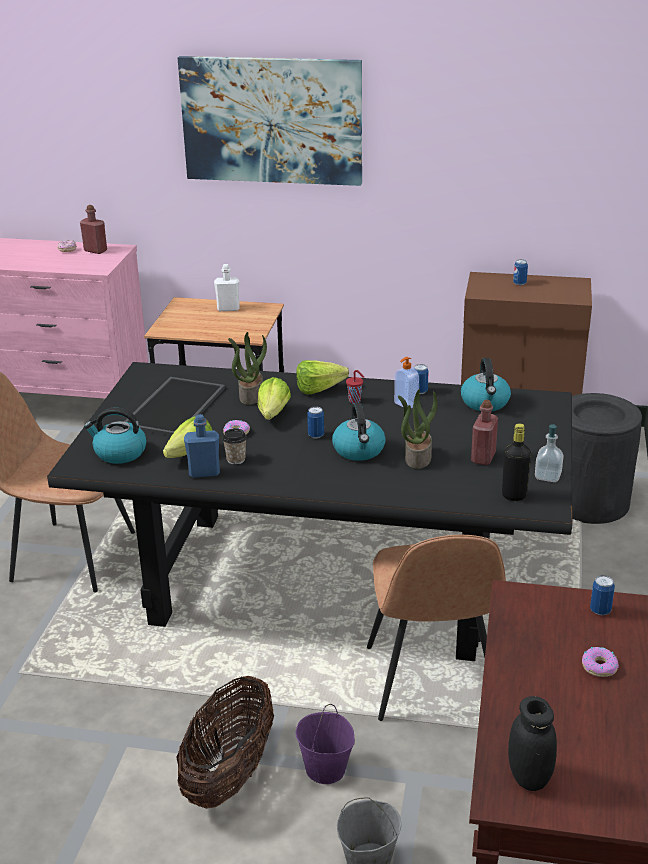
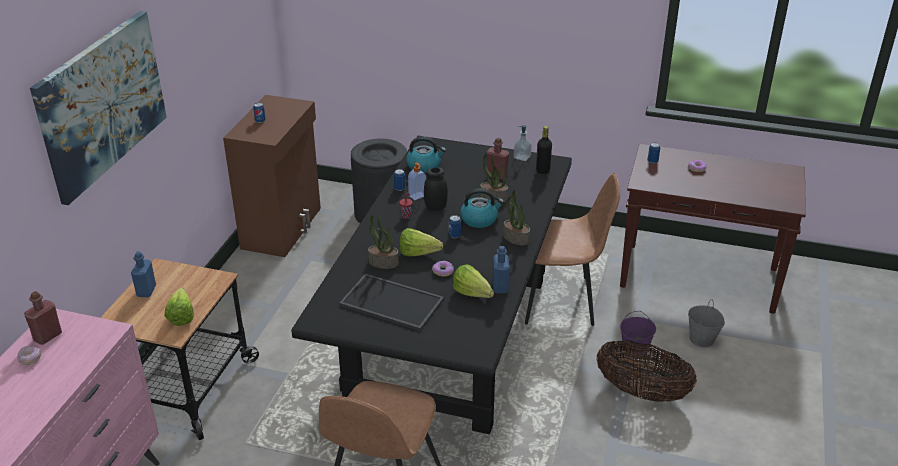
camera: 85 degrees left, 5 degrees up
kettle [84,408,147,464] -> none
white bottle [214,264,240,311] -> blue bottle [131,251,156,297]
cup [222,428,247,464] -> none
lettuce [296,360,349,395] -> lettuce moved to [165,288,194,326]
black jar [508,696,557,791] -> black jar moved to [424,167,448,211]
none -> potted plant [503,190,530,246]

